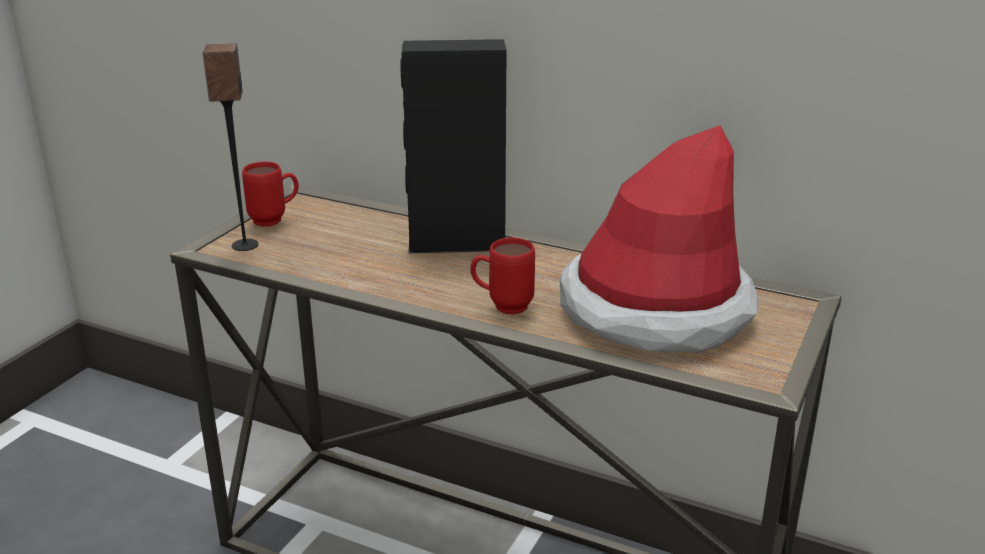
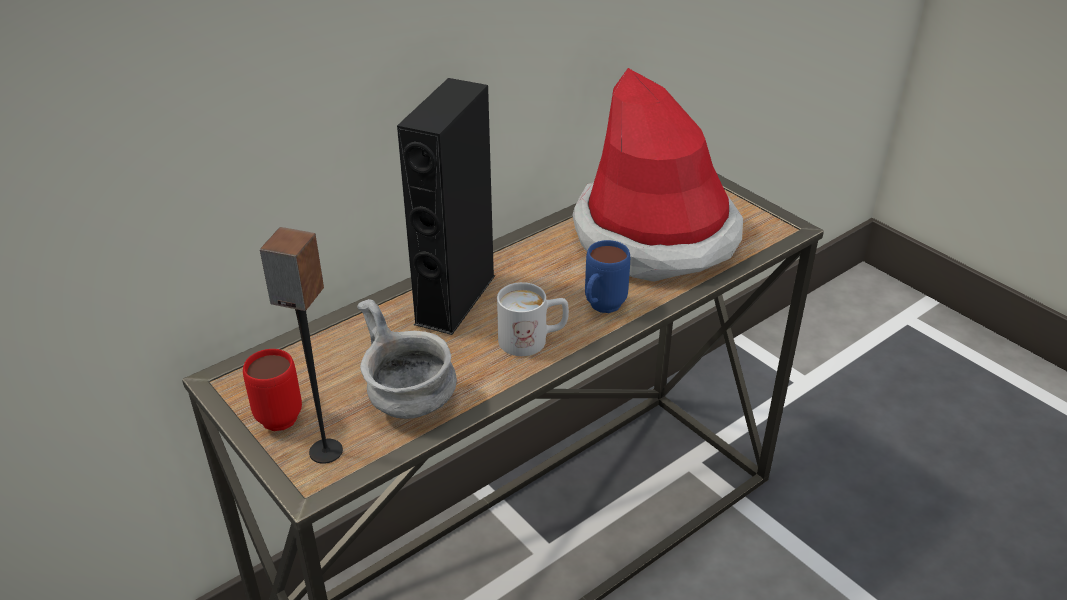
camera: 65 degrees left, 10 degrees up
red mug [470,237,535,314] -> blue mug [585,240,630,313]
none -> grey bowl [357,299,457,419]
none -> white mug [497,282,569,356]

